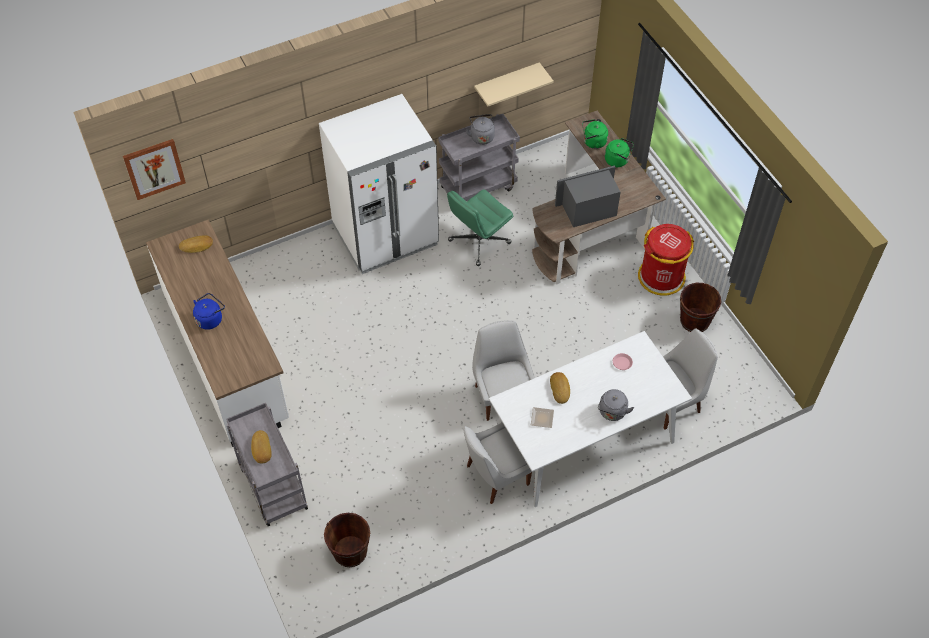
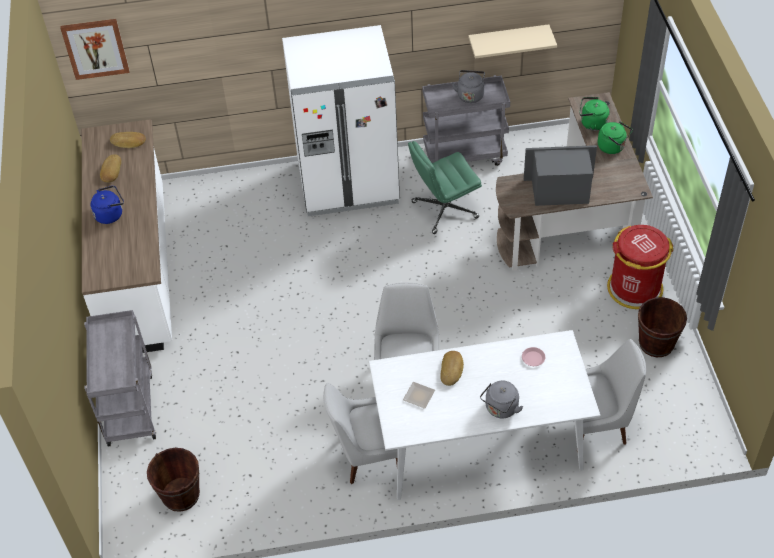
camera: 20 degrees right, 5 degrees down
bread [251,430,272,463] -> bread moved to [100,154,122,183]

